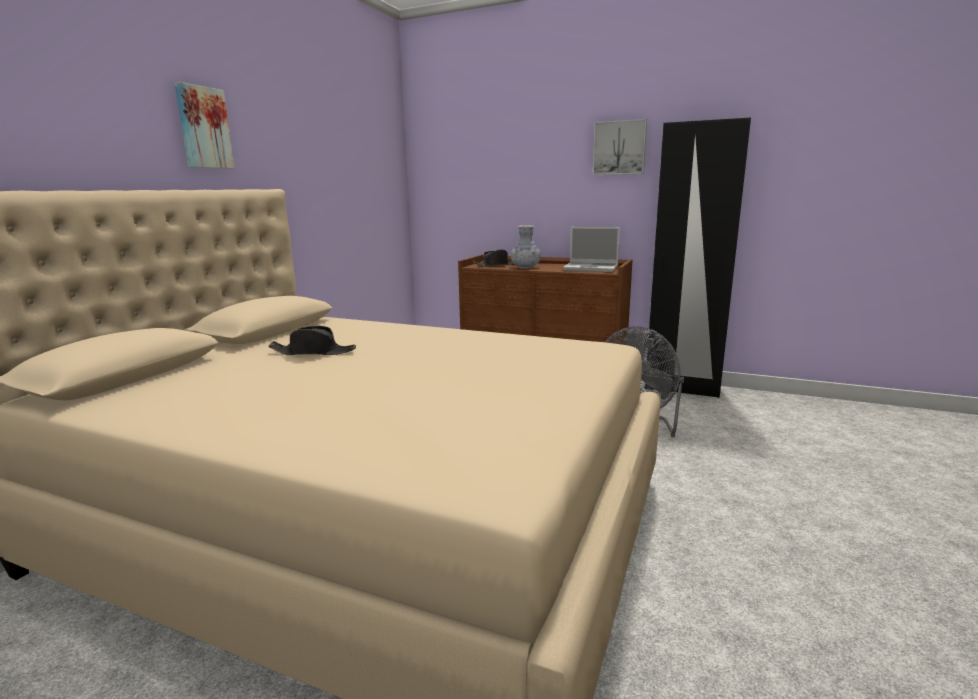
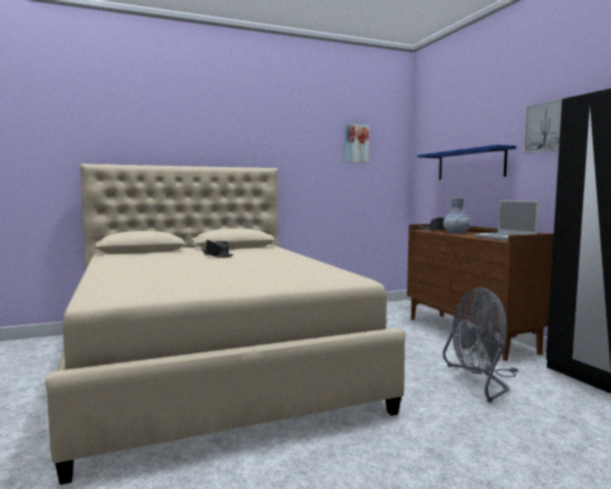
camera: 45 degrees right, 10 degrees down
picture [174,82,235,169] -> picture moved to [345,124,369,163]
none -> blue shelf [418,145,516,180]

